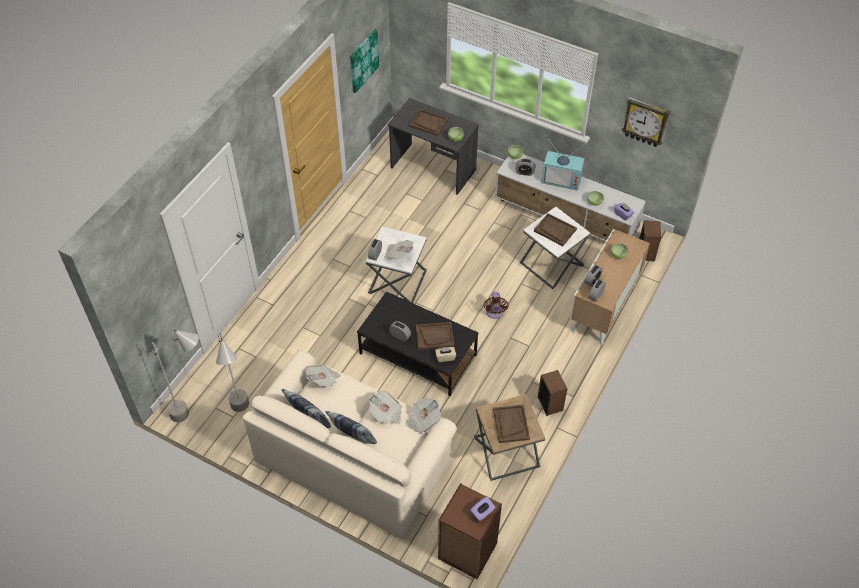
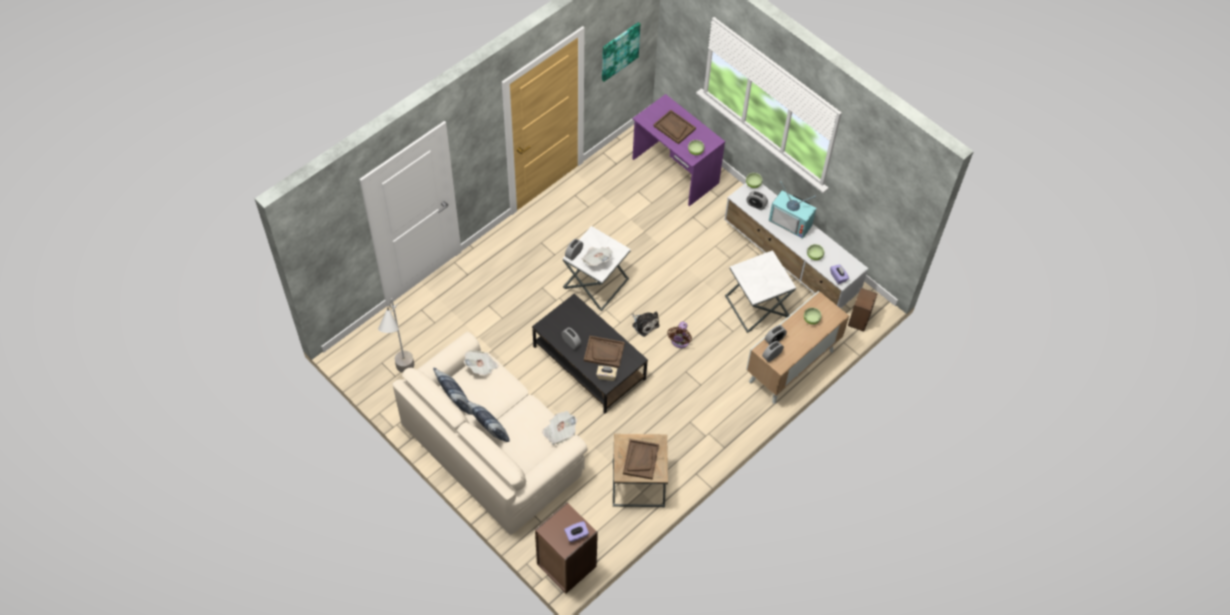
camera: 15 degrees right, 5 degrees up
grey floor lamp [149,330,199,422] -> none
newspaper [369,391,402,424] -> none
grey desk [387,98,479,195] -> purple desk [632,94,725,206]
brown tray [534,213,577,246] -> none
speaker [538,370,567,416] -> none
wall clock [621,97,670,147] -> none
none -> plush toy [631,312,660,337]

